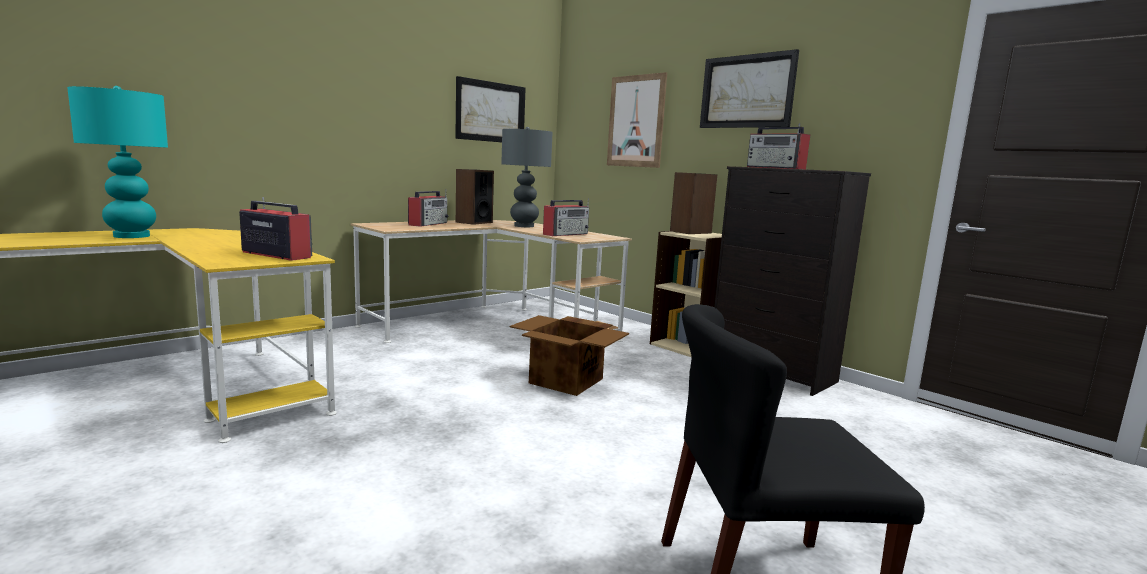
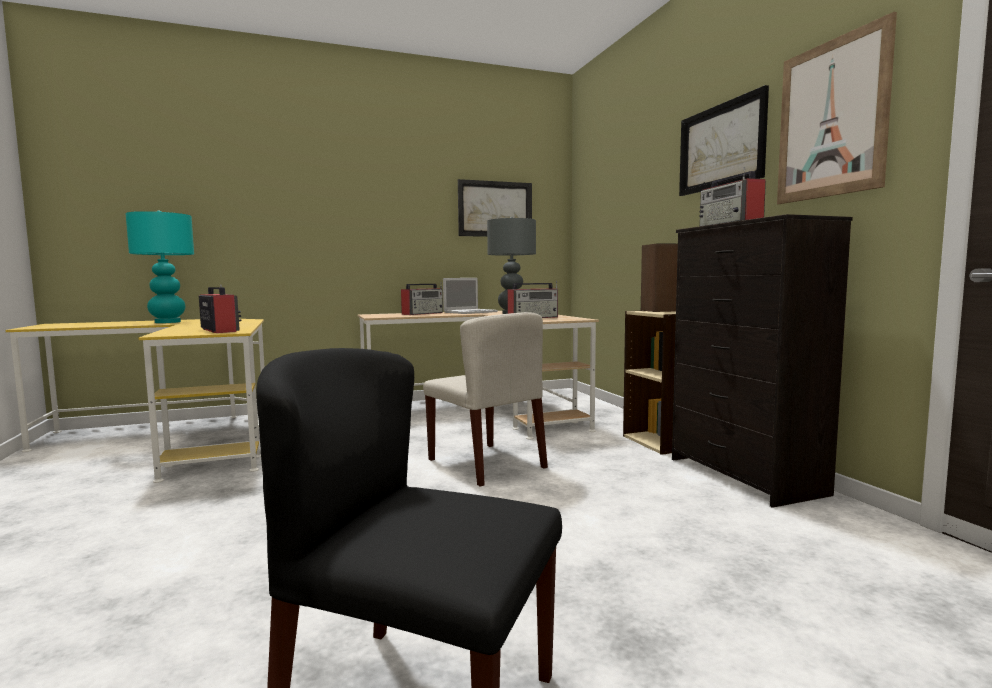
camera: 25 degrees right, 5 degrees down
speaker [456,169,494,225] -> laptop [443,278,498,314]
cardboard box [510,315,629,396] -> beige chair [423,312,548,487]
picture [607,72,667,168] -> picture moved to [777,12,897,204]

